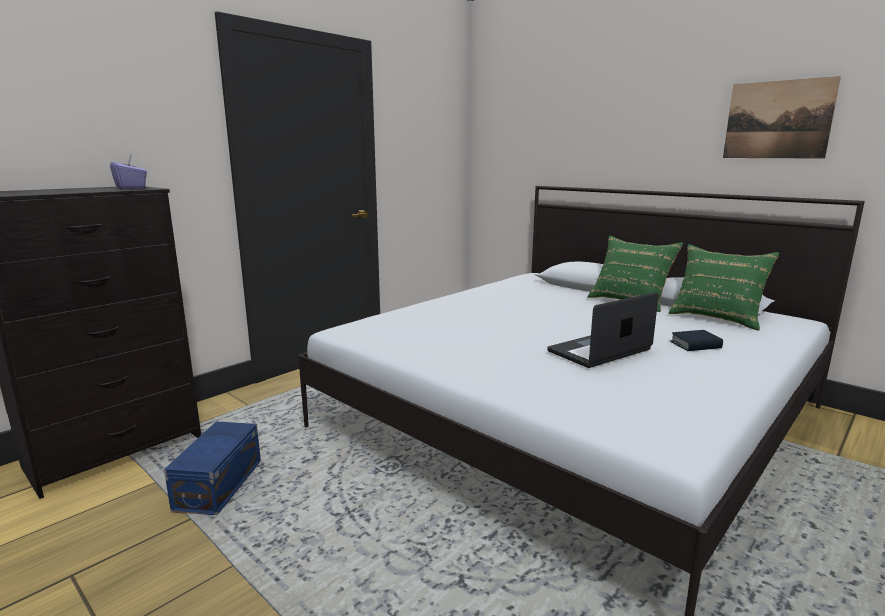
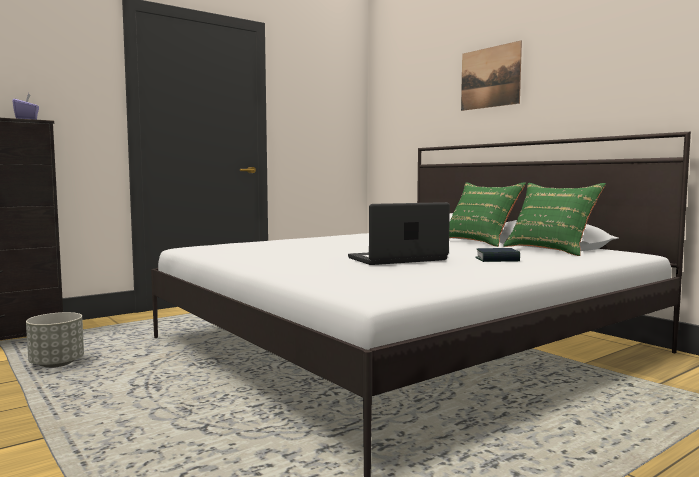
camera: 10 degrees right, 10 degrees down
blue storage box [164,422,261,515] -> grey planter [26,312,84,368]
picture [723,76,841,159] -> picture moved to [461,40,522,111]

